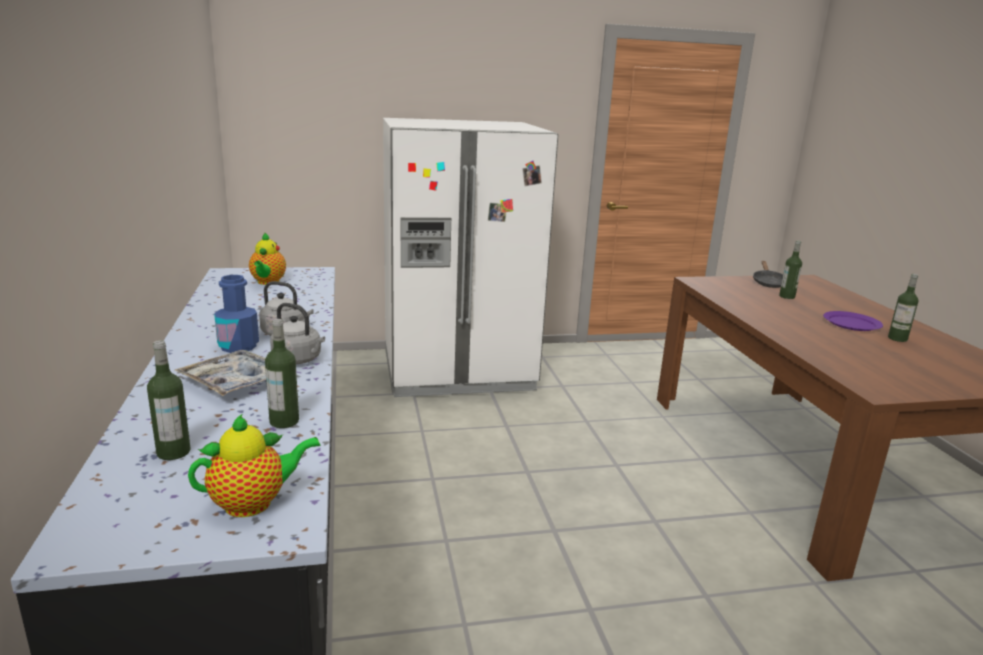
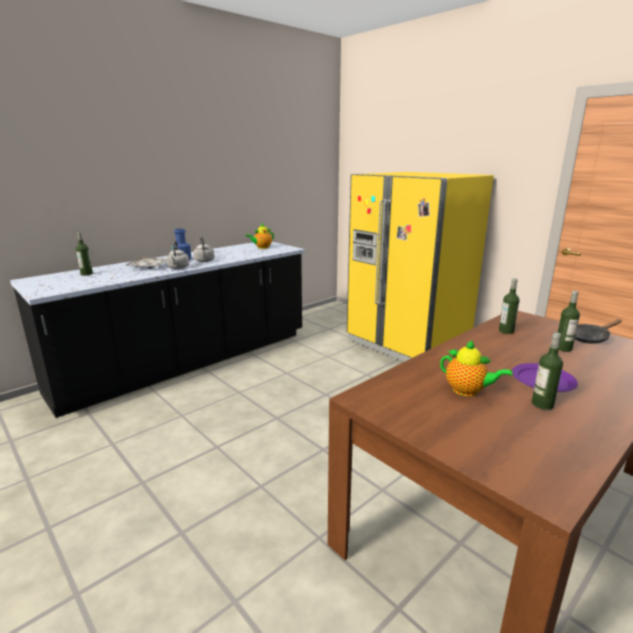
camera: 60 degrees right, 0 degrees up
teapot [188,414,321,517] -> teapot moved to [440,340,512,396]
bottle [265,319,299,428] -> bottle moved to [499,278,519,334]
white fridge [383,118,558,397] -> yellow fridge [347,172,494,362]

